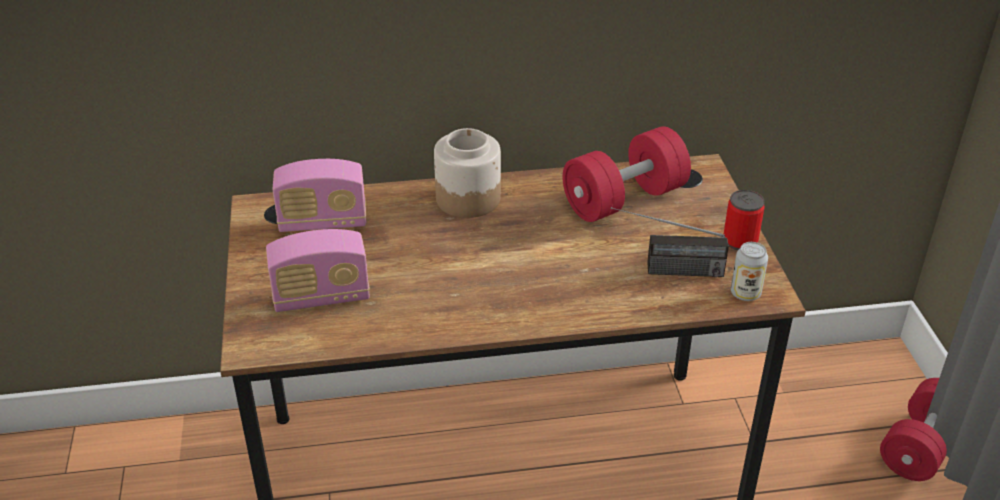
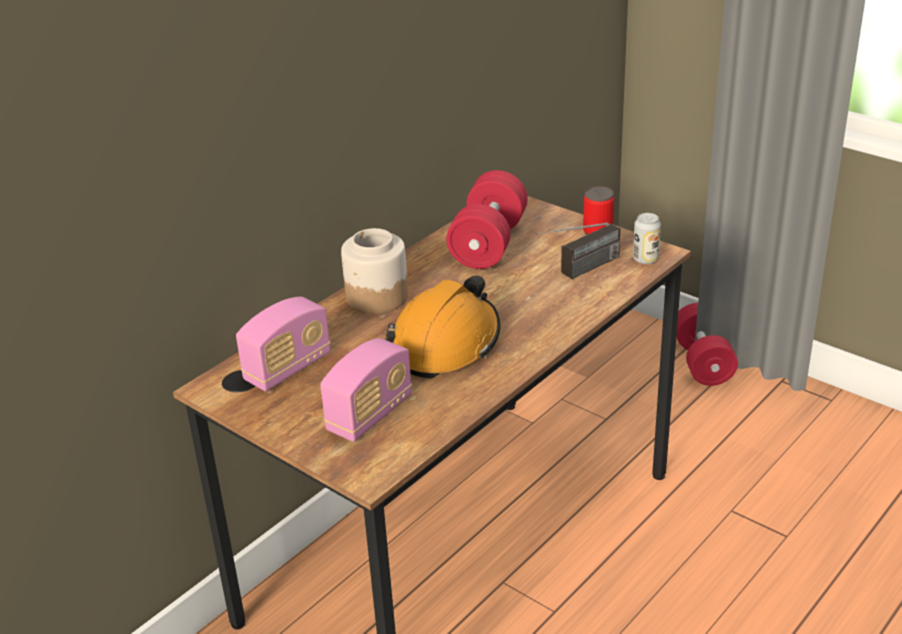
camera: 40 degrees left, 5 degrees down
none -> orange hard hat [386,276,501,378]

